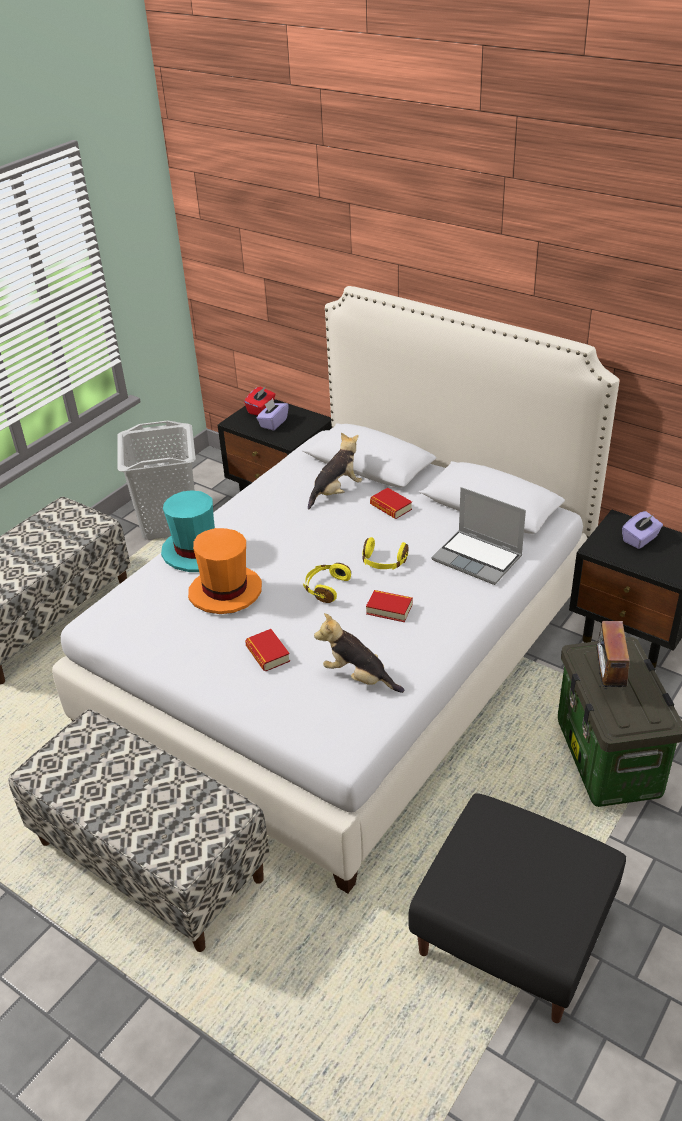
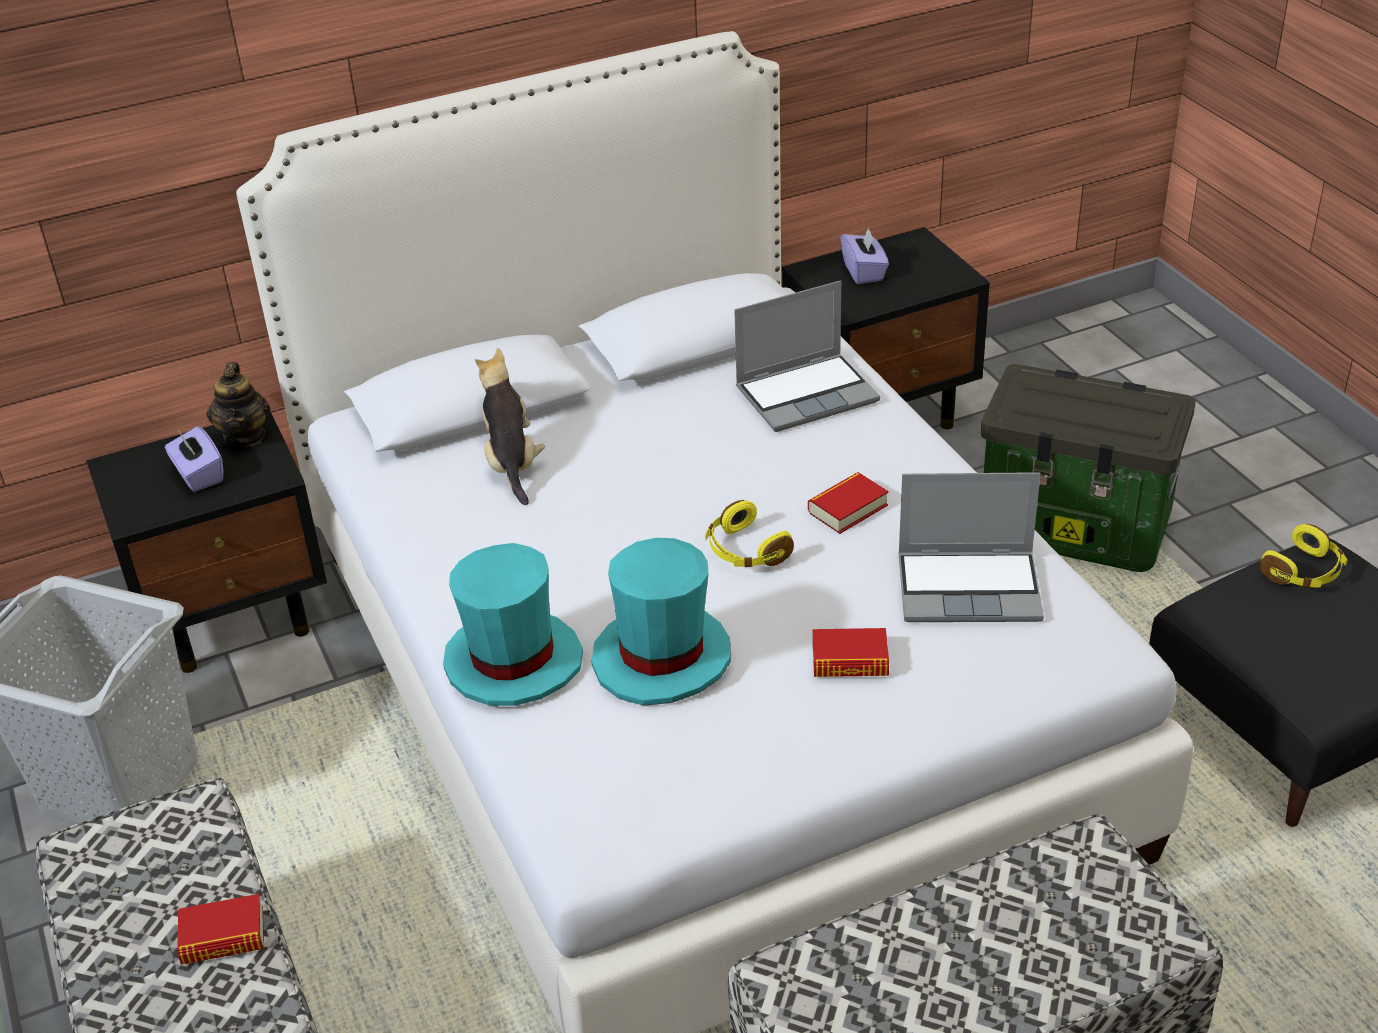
camera: 60 degrees left, 0 degrees up
orange hat [188,528,262,614] -> turquoise hat [592,538,731,706]
red tissue box [244,386,276,416] -> none
plush toy [314,613,404,693] -> laptop [899,472,1044,622]
yellow headphones [362,537,408,570] -> yellow headphones moved to [1260,524,1347,588]
book [370,488,412,519] -> book moved to [177,894,264,965]
radio [589,621,637,689] -> none
none -> teapot [207,362,270,447]

